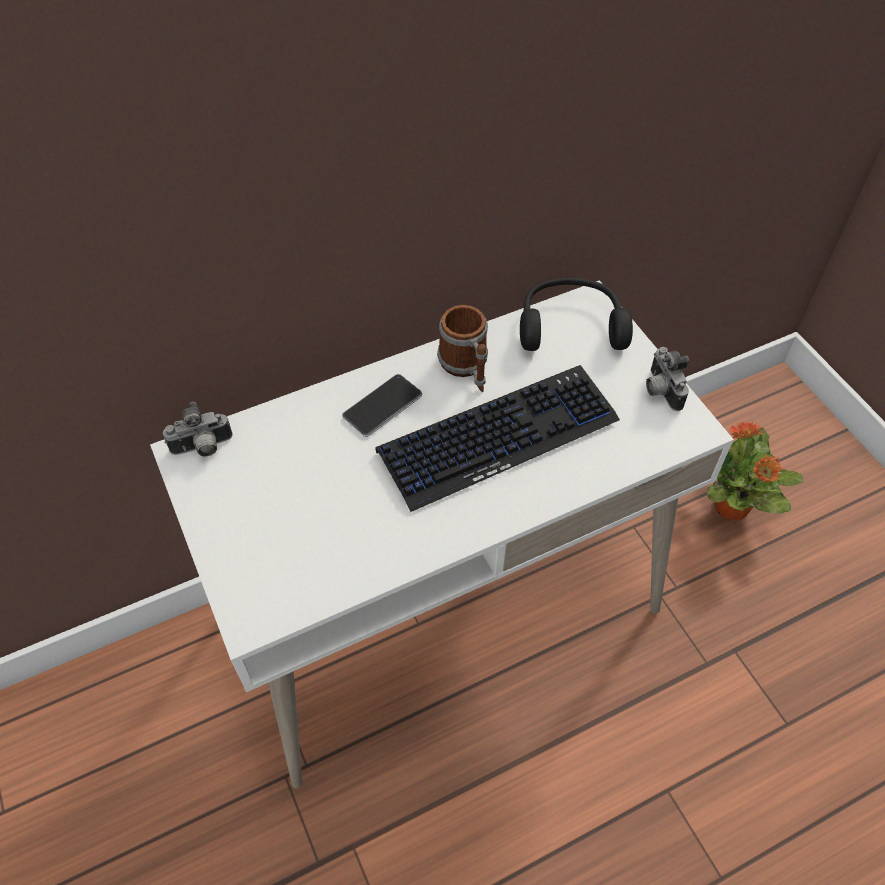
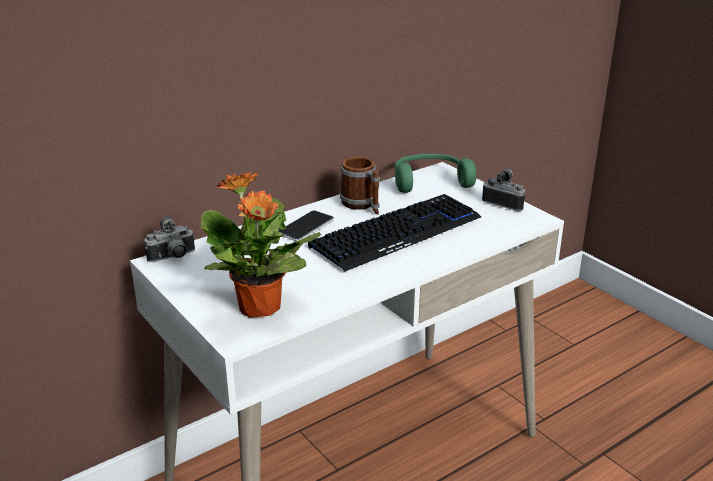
camera: 10 degrees left, 25 degrees down
black headphones [520,277,633,351] -> green headphones [395,154,477,193]
camera [646,347,689,411] -> camera turned 150 degrees clockwise [482,168,526,211]
potted plant [707,422,804,520] -> potted plant moved to [201,172,321,318]

